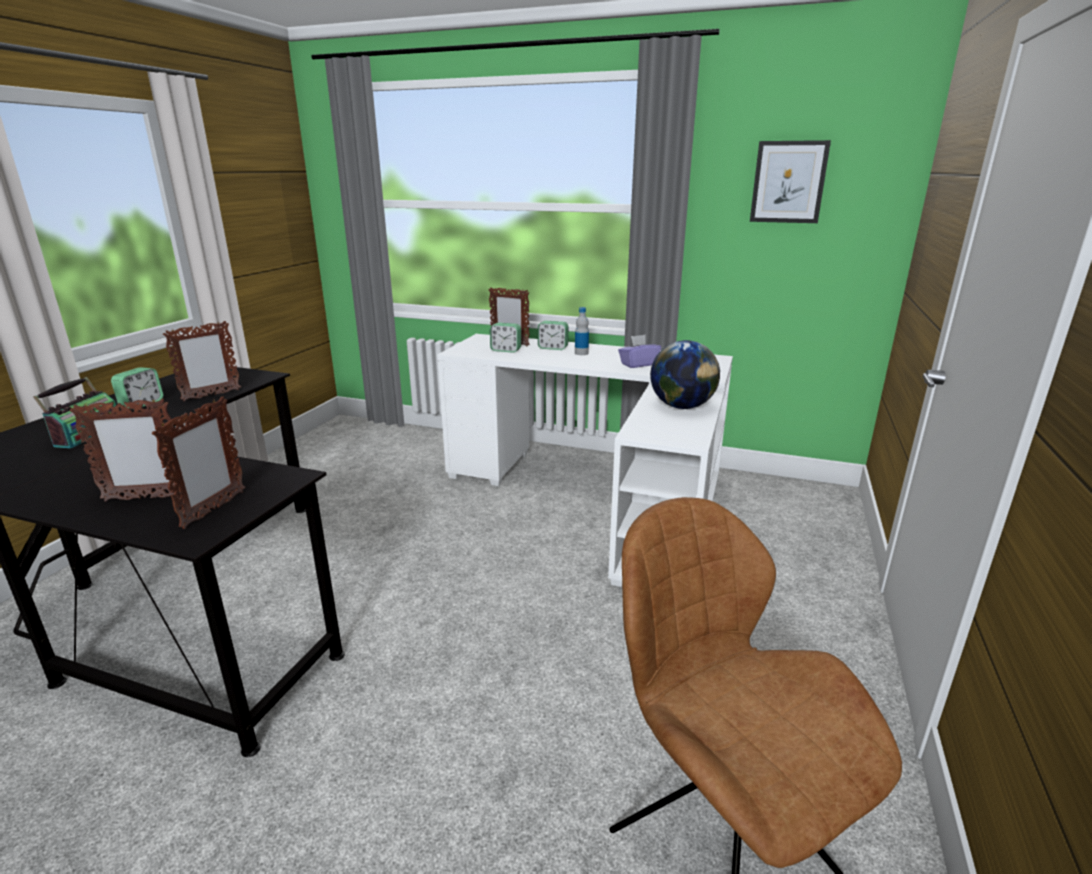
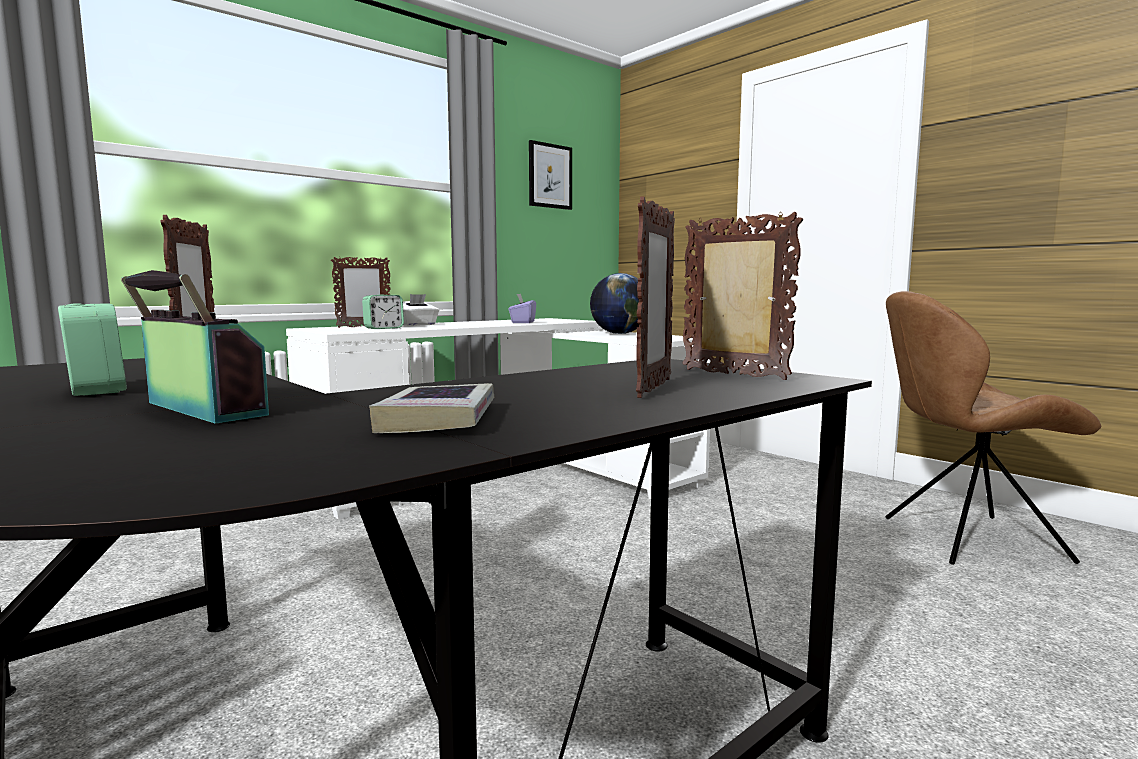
camera: 60 degrees left, 15 degrees down
alarm clock [538,321,568,350] -> white tissue box [403,294,439,326]
bottle [575,307,589,355] -> none
none -> book [369,383,494,433]

